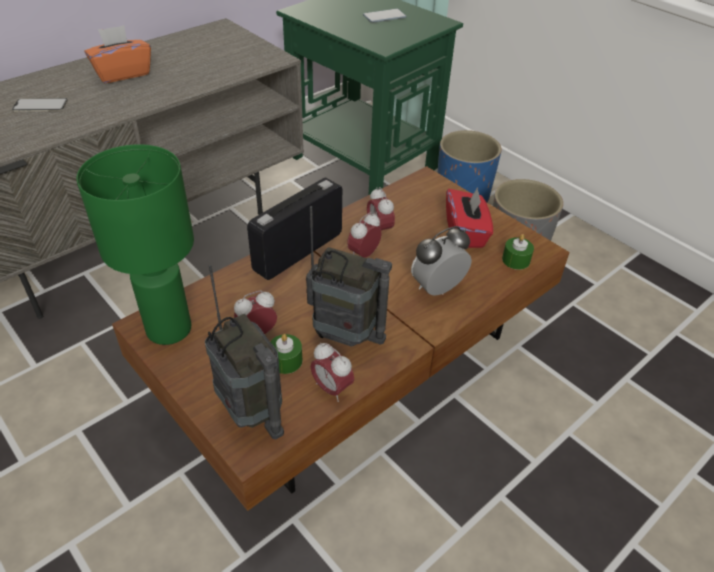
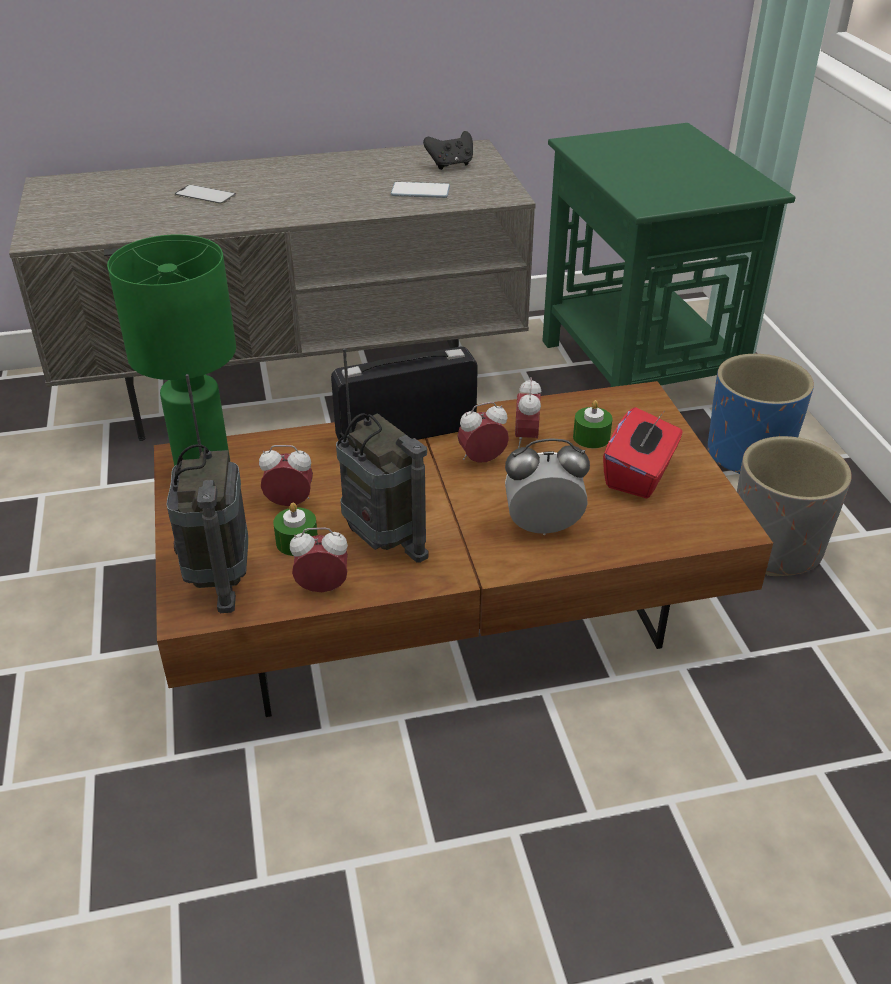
camera: 30 degrees right, 5 degrees down
orange tissue box [85,25,151,83] -> none
alarm clock [311,343,354,402] -> alarm clock turned 105 degrees clockwise [290,528,348,592]
phone [363,9,407,23] -> phone moved to [391,182,450,198]
green candle [502,234,534,270] -> green candle moved to [573,400,612,448]
none -> black game controller [423,131,473,170]

